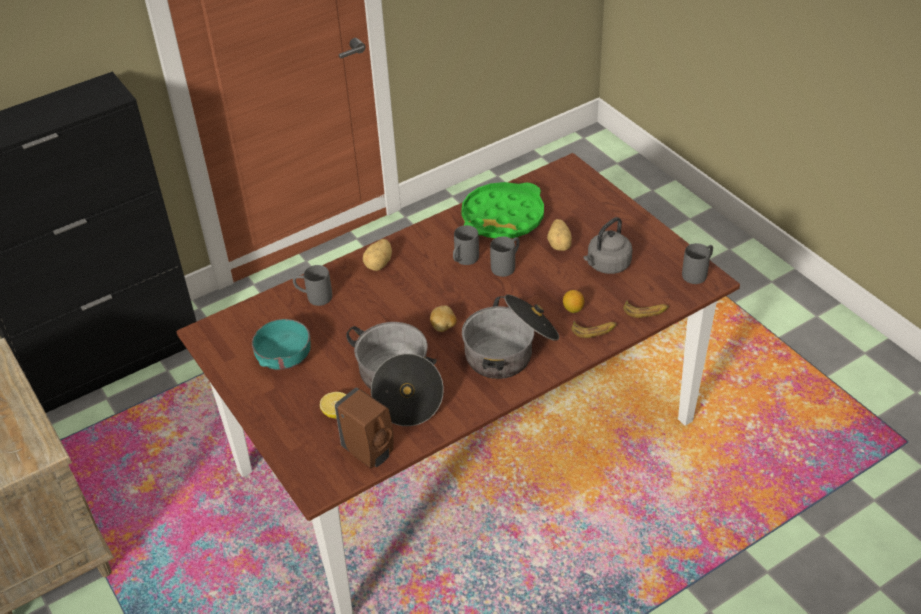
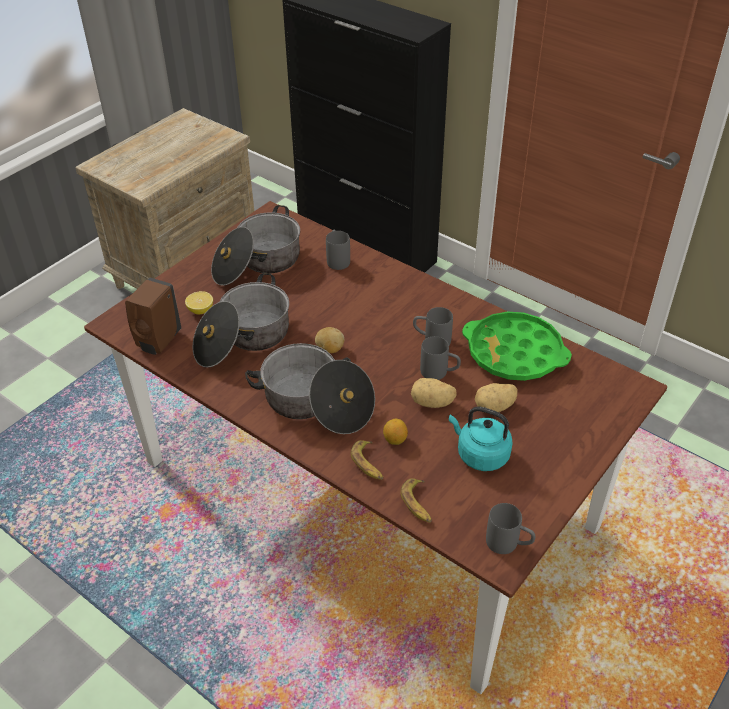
camera: 70 degrees right, 0 degrees up
turquoise bowl [252,319,311,370] -> cooking pot [211,205,300,286]
potato [363,239,392,271] -> potato moved to [411,378,457,408]
grey kettle [583,217,632,274] -> turquoise kettle [449,407,513,471]

